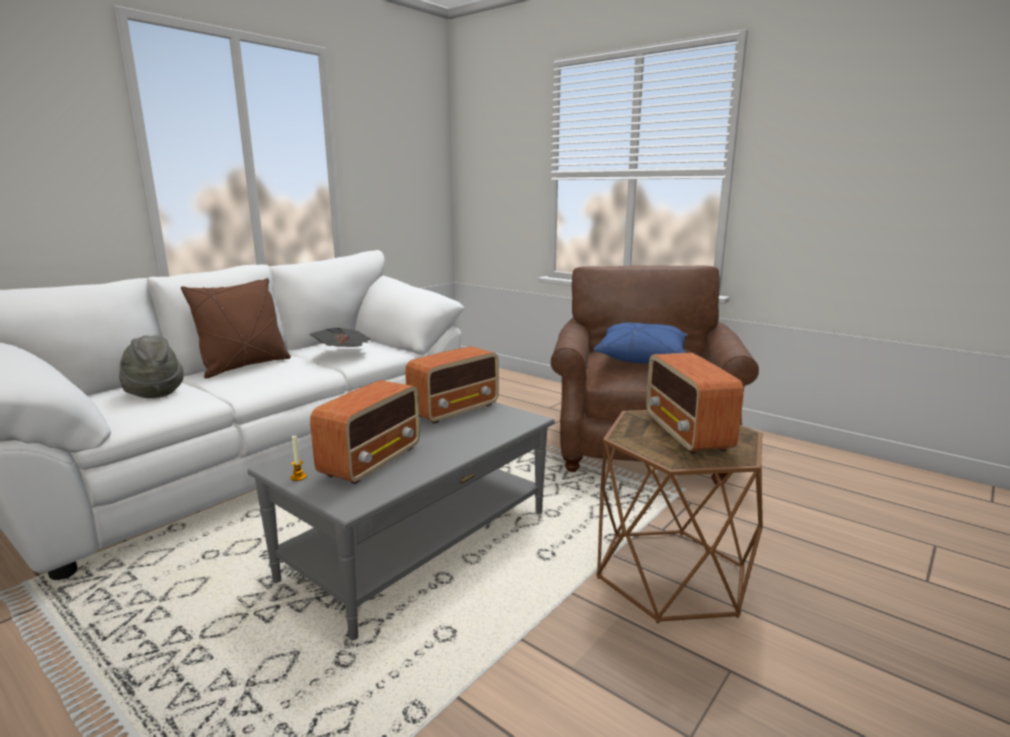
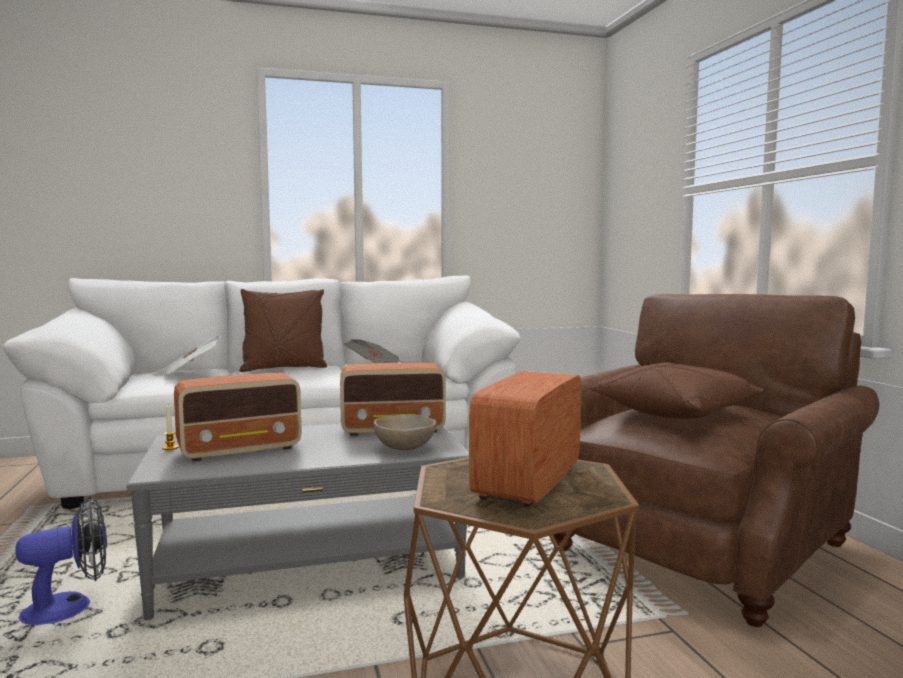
camera: 35 degrees right, 10 degrees down
grey hat [119,335,184,398] -> newspaper [152,335,222,376]
blue pillow [593,322,688,364] -> brown pillow [591,362,764,419]
none -> fan [15,497,107,625]
none -> beige bowl [373,415,437,450]

